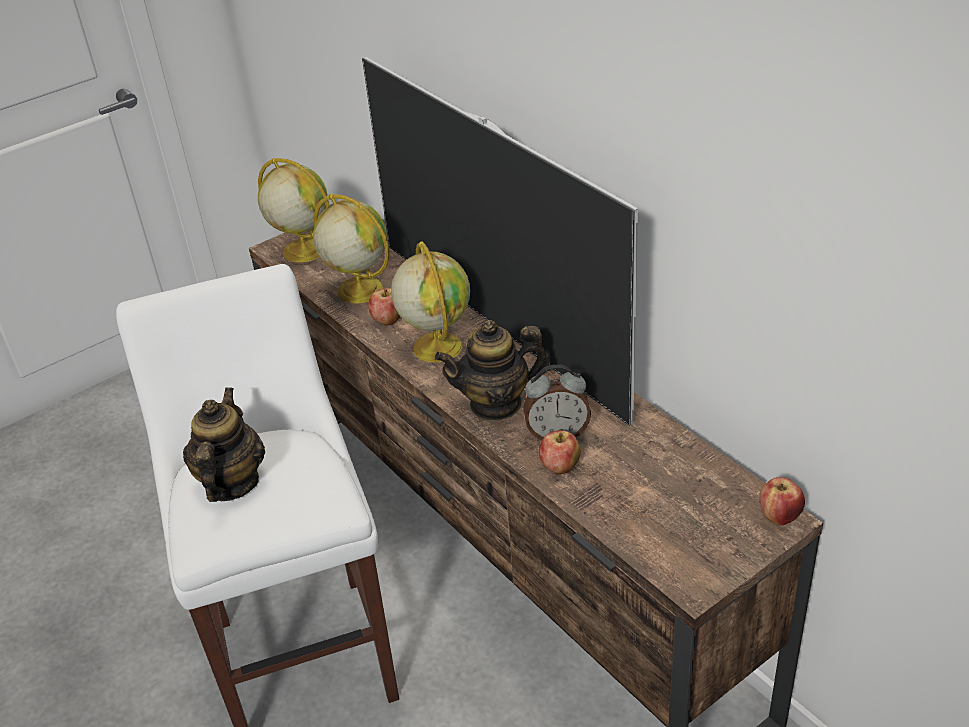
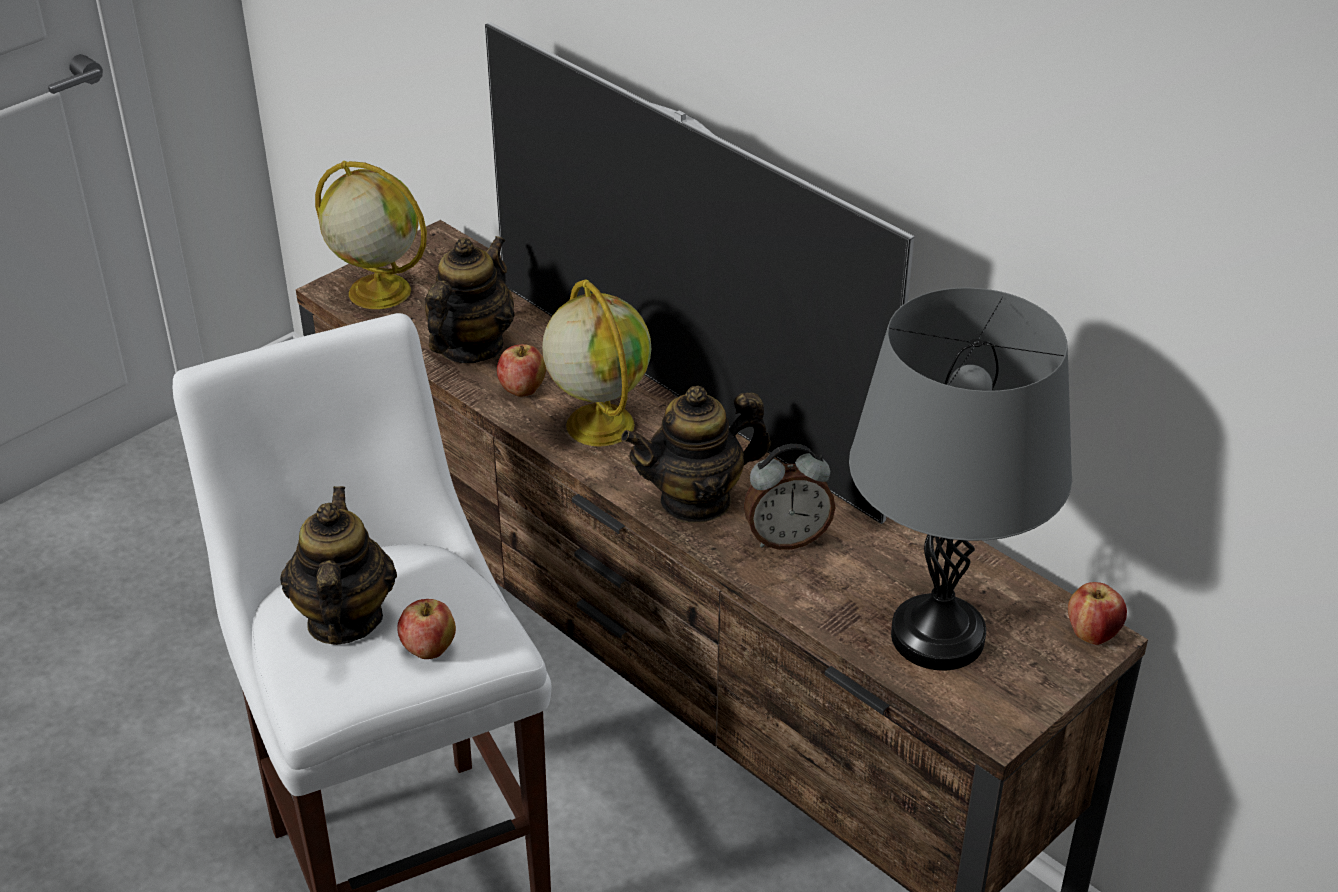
camera: 10 degrees left, 0 degrees up
globe [313,194,389,304] -> teapot [425,236,515,363]
apple [539,430,581,474] -> apple moved to [397,599,456,659]
none -> grey table lamp [849,288,1072,670]

